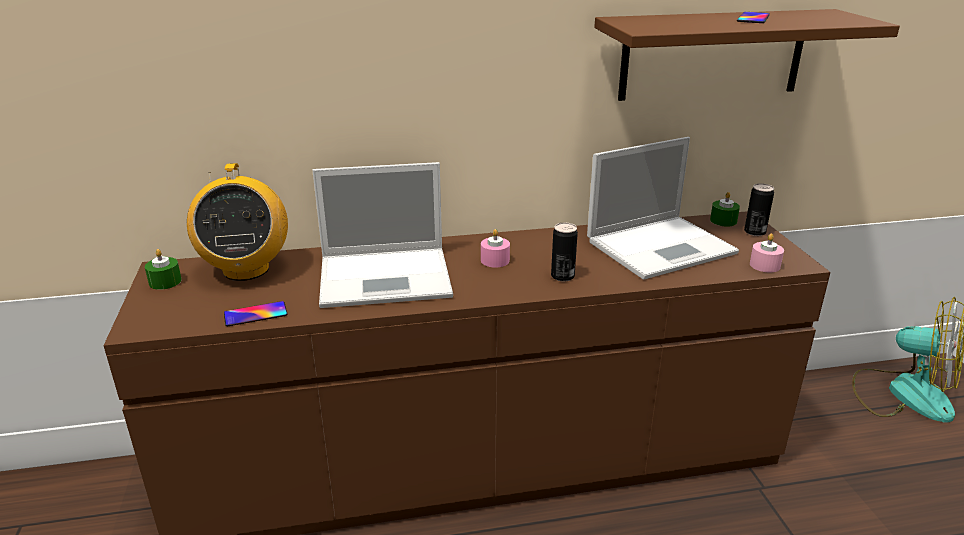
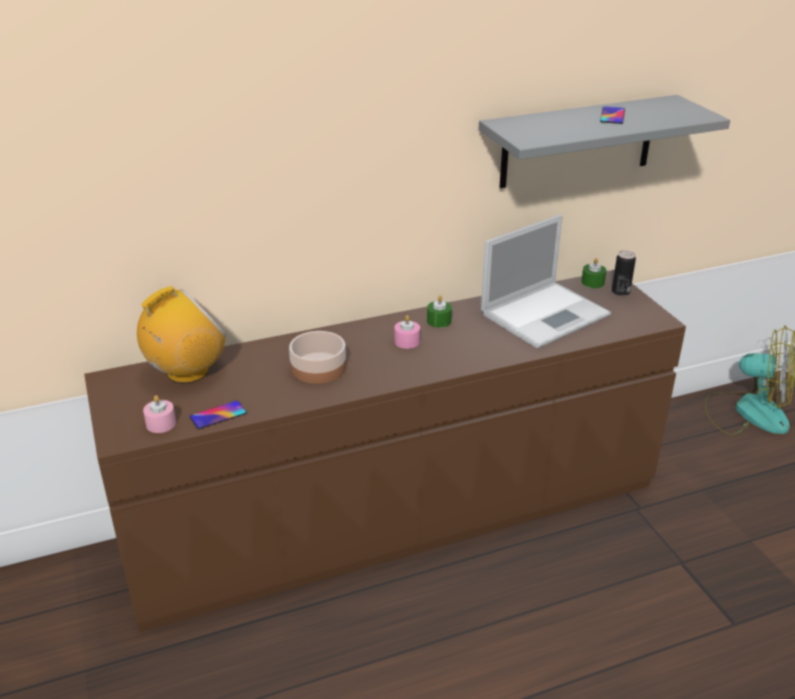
camera: 10 degrees left, 5 degrees up
green candle [145,249,182,290] -> green candle moved to [427,295,452,328]
radio [187,163,288,281] -> radio turned 105 degrees counterclockwise [137,286,227,384]
laptop [312,162,453,308] -> bowl [289,331,346,384]
can [551,223,578,282] -> none
brown shelf [595,9,900,101] -> grey shelf [479,95,730,188]
pink candle [750,233,784,272] -> pink candle moved to [143,395,176,433]

